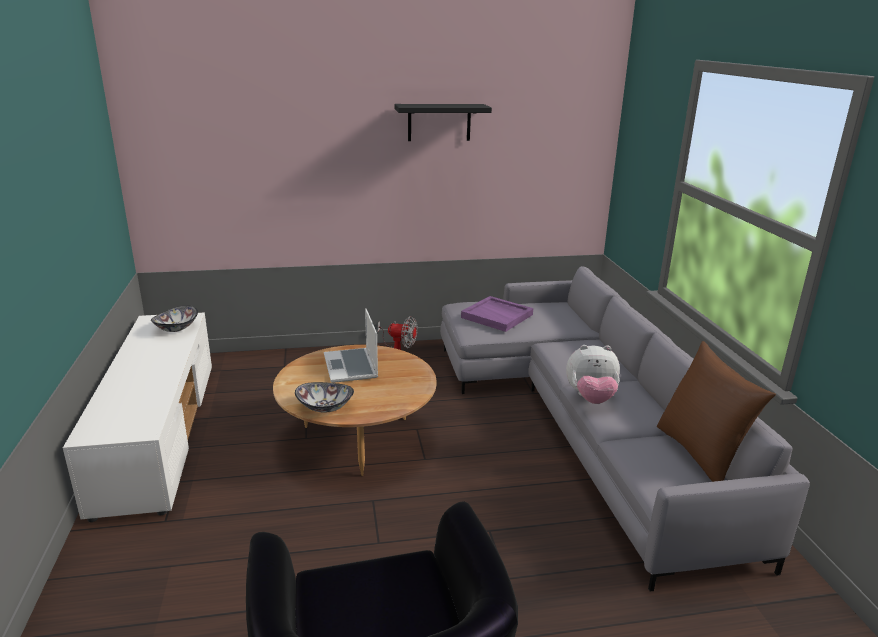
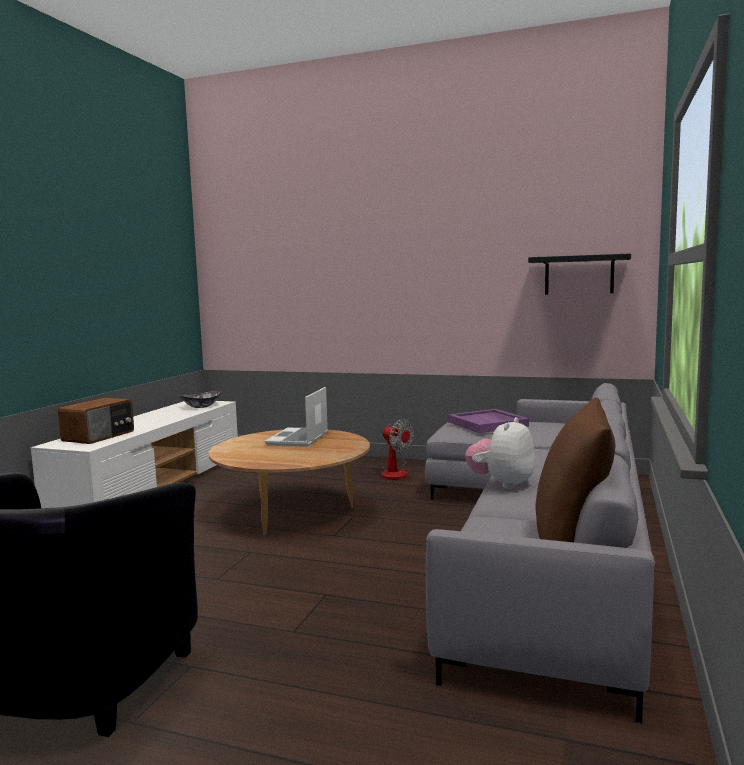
camera: 30 degrees right, 15 degrees down
bowl [295,382,354,413] -> none
black shelf [394,104,492,141] -> black shelf moved to [528,253,631,294]
plush toy [566,345,620,404] -> plush toy turned 90 degrees clockwise [465,417,535,489]
none -> radio [58,398,134,444]

